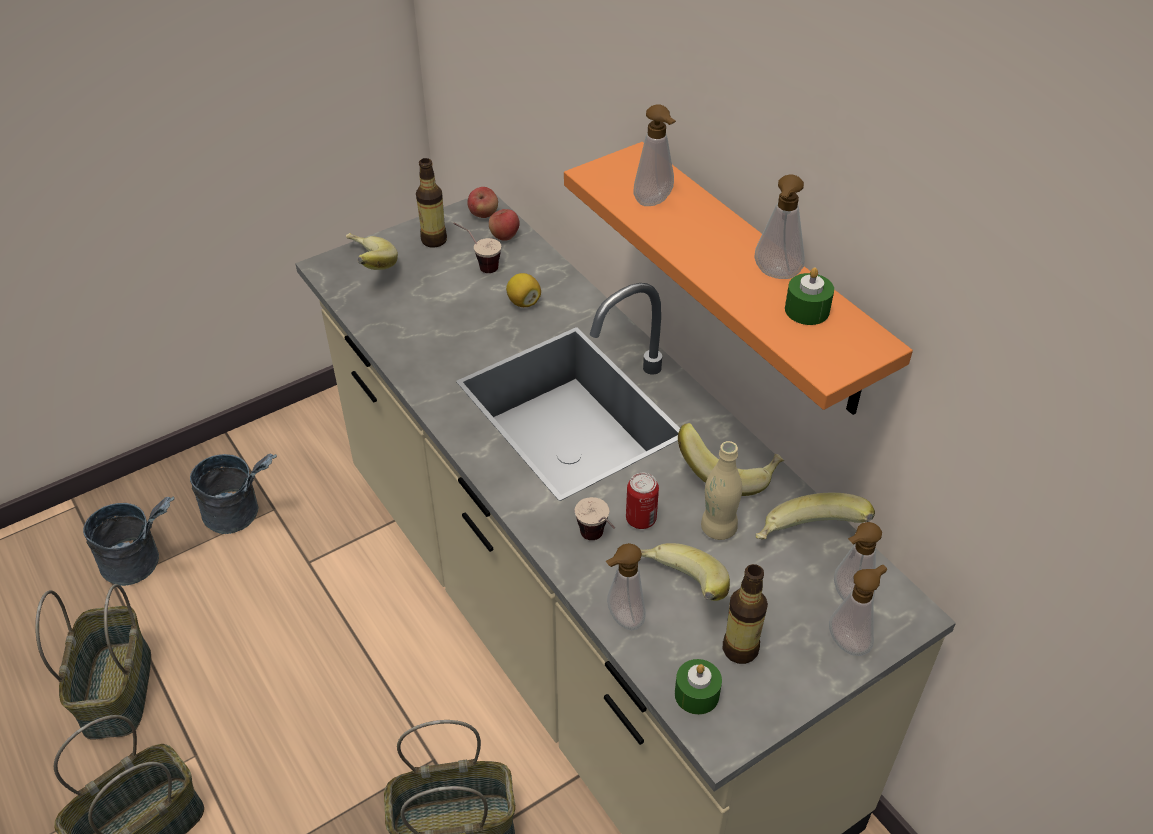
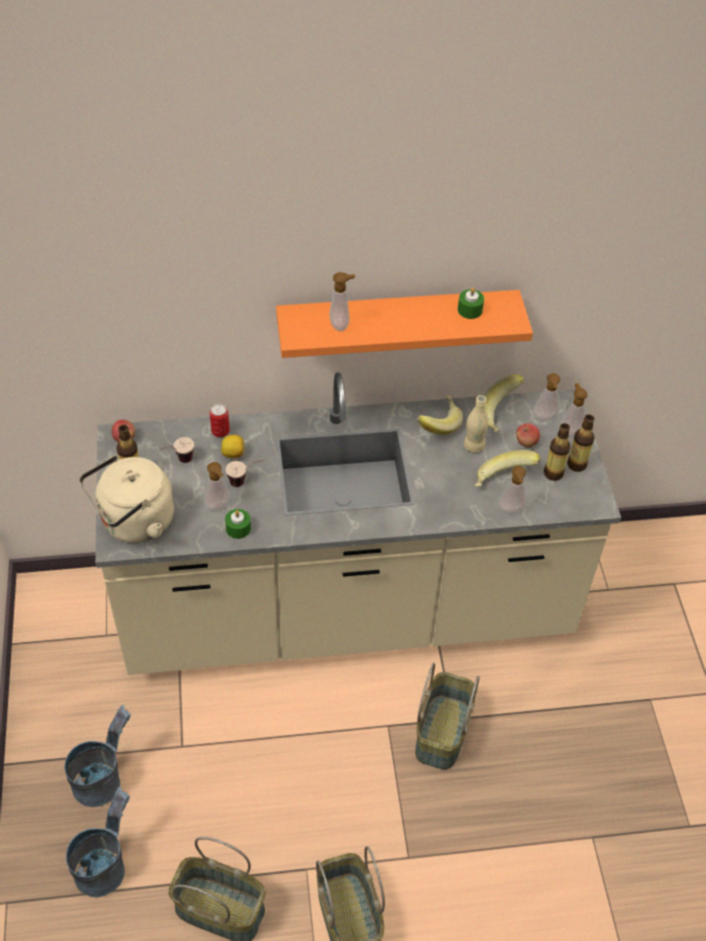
camera: 65 degrees left, 5 degrees up
banana [346,233,398,270] -> beige kettle [79,455,174,543]
apple [489,209,520,241] -> apple moved to [516,423,540,447]
cup [575,497,615,540] -> cup moved to [225,460,264,487]
can [626,473,659,529] -> can moved to [210,404,230,437]
green candle [675,659,722,715] -> green candle moved to [225,509,251,539]
soap dispenser [755,174,805,279] -> soap dispenser moved to [204,462,231,512]
none -> bottle [567,414,595,472]

